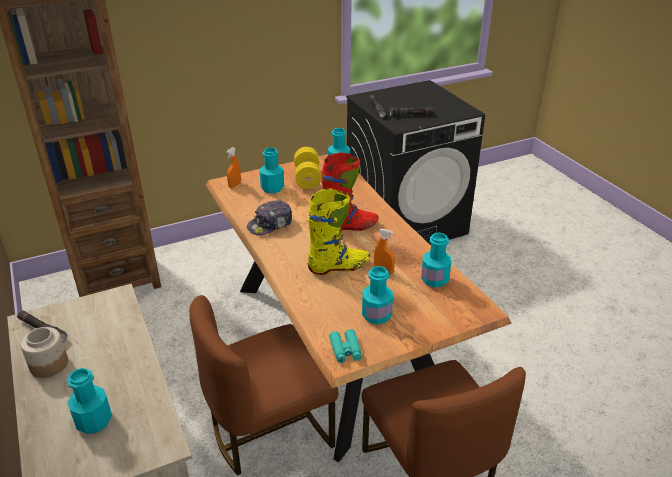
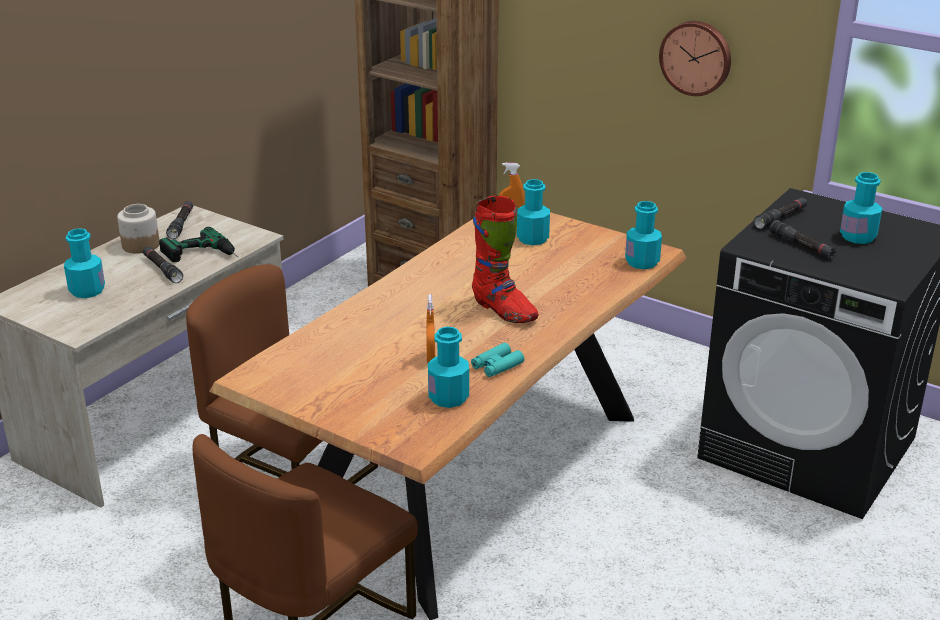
camera: 60 degrees right, 5 degrees down
cap [247,200,292,235] -> none
yellow dumbbell [294,147,321,189] -> none
yellow boot [308,188,370,275] -> none
turquoise binoculars [329,329,362,363] -> turquoise binoculars moved to [471,343,524,377]
turquoise bottle [362,266,393,324] -> turquoise bottle moved to [840,172,882,244]
none -> black flashlight [143,246,183,283]
none -> power drill [159,227,239,262]
none -> wall clock [659,21,731,96]

